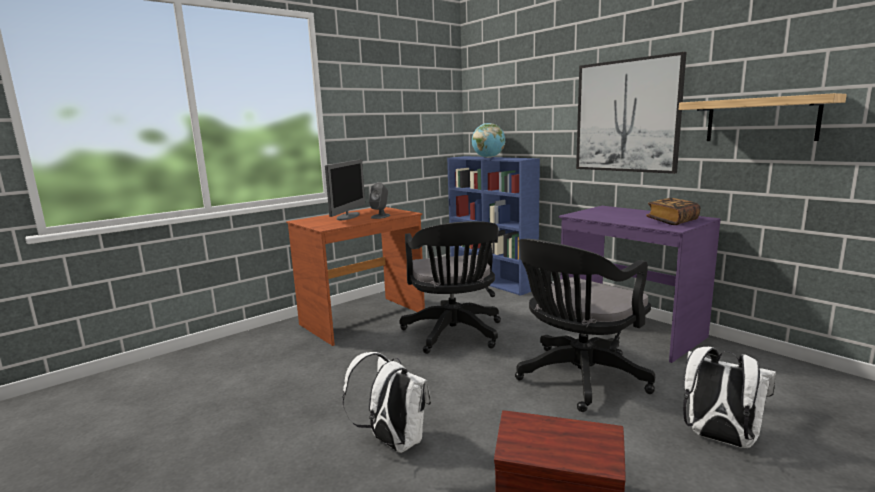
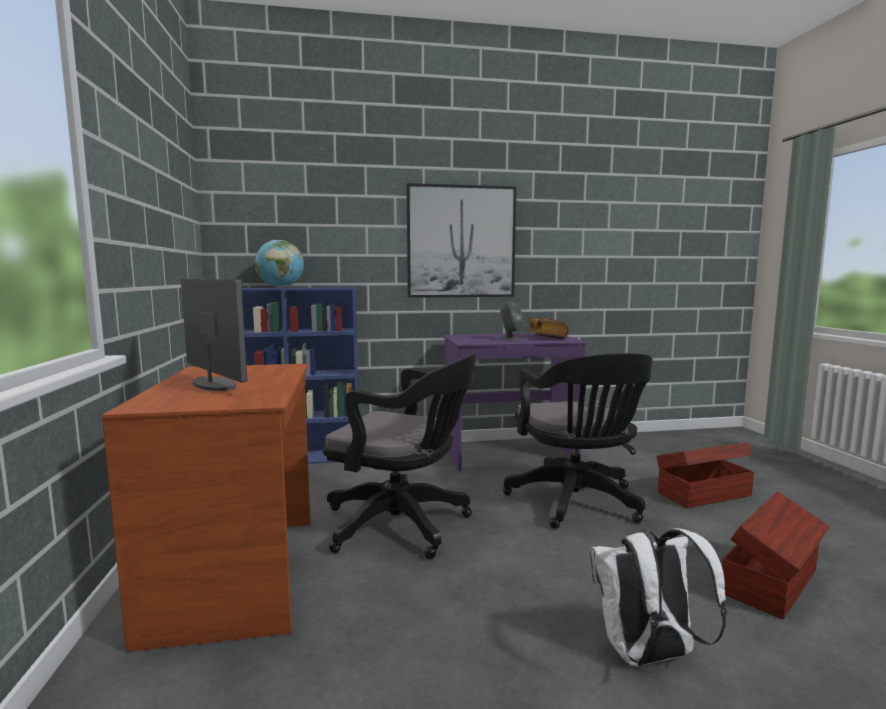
camera: 60 degrees left, 5 degrees down
grey speaker [369,182,390,219] -> grey speaker moved to [499,301,524,341]
shelf [679,93,847,141] -> none
white backpack [683,347,776,448] -> brown storage box [656,442,754,508]

